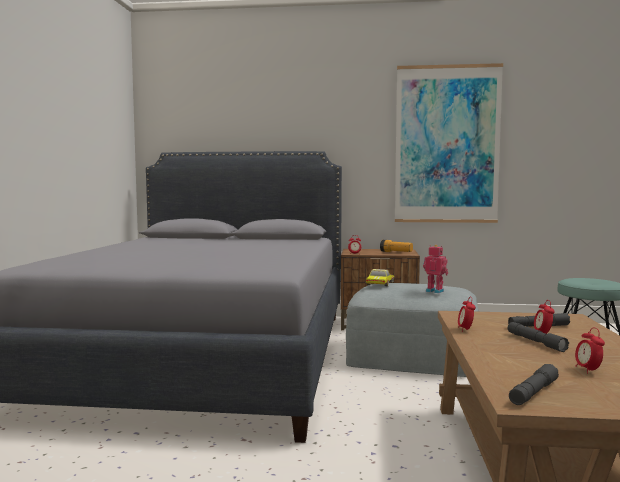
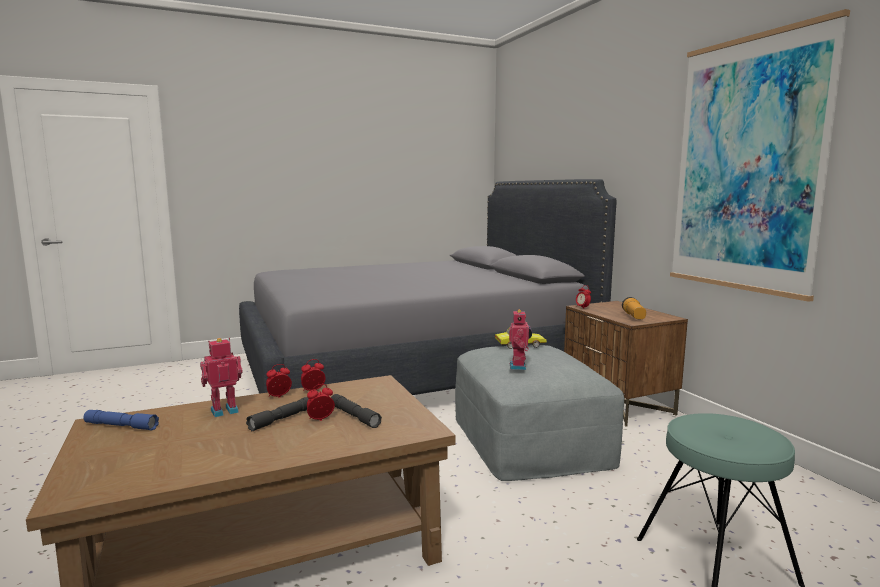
camera: 60 degrees right, 5 degrees up
grey flashlight [509,364,559,405] -> blue flashlight [83,410,159,430]
alarm clock [575,327,605,374] -> alarm clock moved to [266,364,292,398]
none -> toy robot [200,338,243,417]

